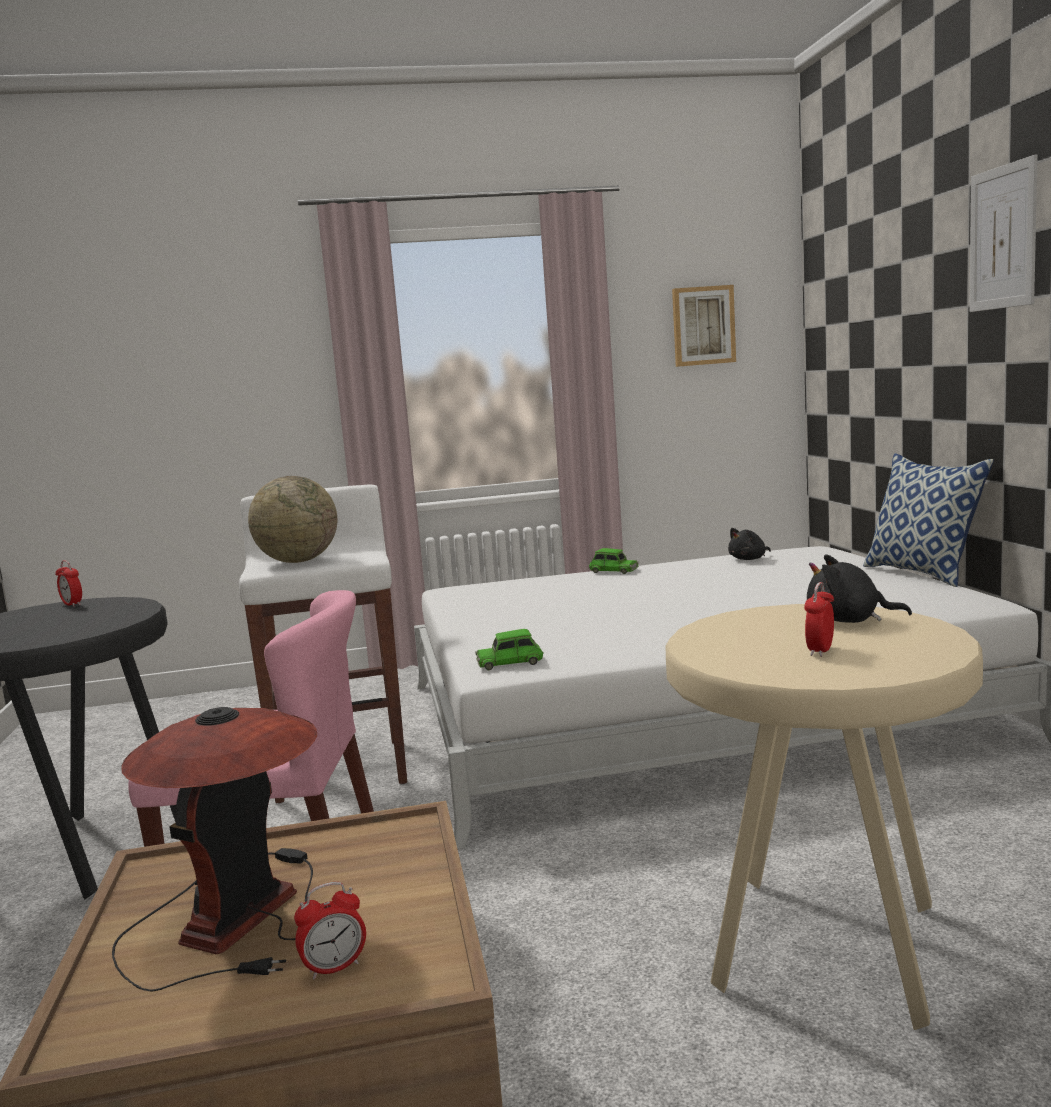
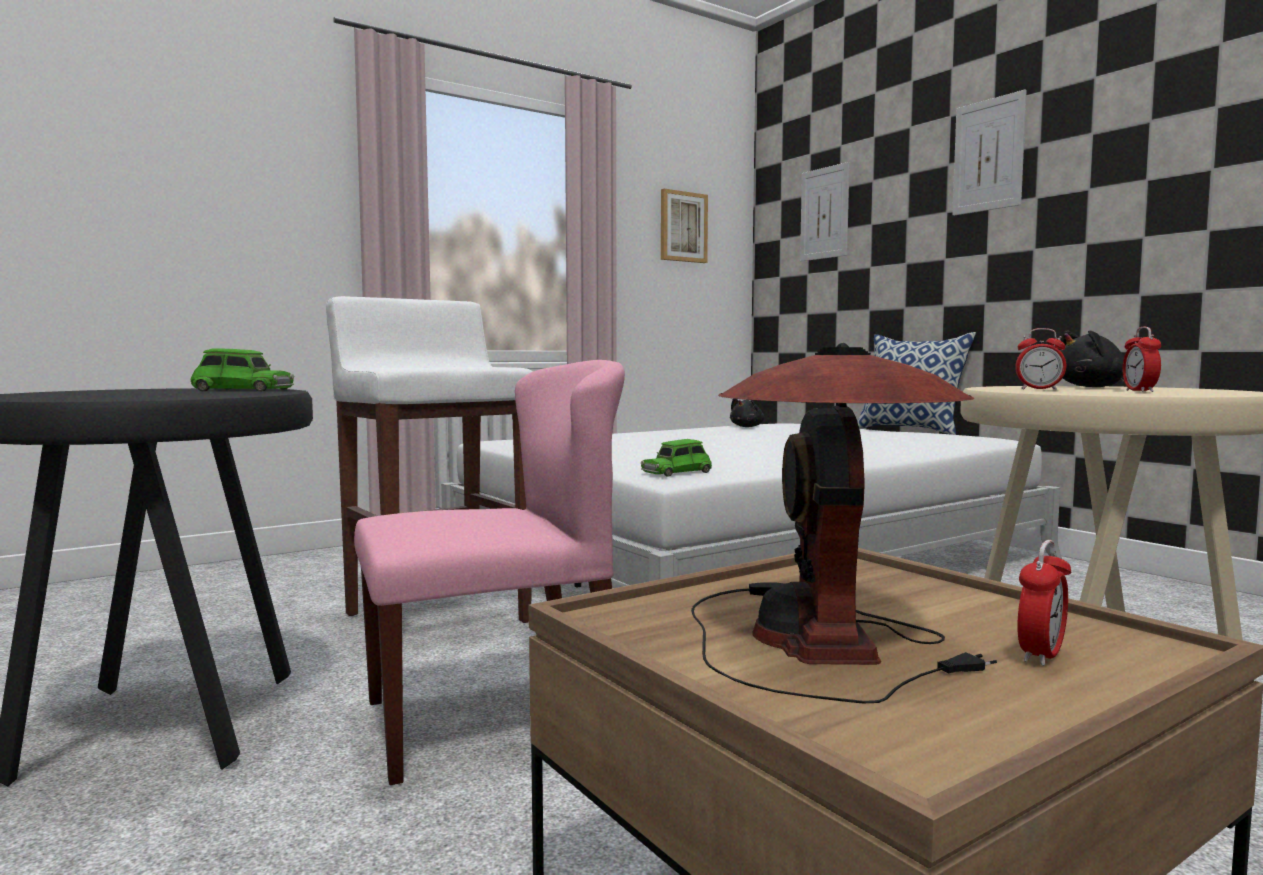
camera: 25 degrees left, 5 degrees down
alarm clock [55,560,82,607] -> alarm clock moved to [1015,328,1066,390]
globe [248,476,337,563] -> none
green toy car [589,548,639,574] -> green toy car moved to [191,348,294,392]
none -> picture [800,162,850,261]

